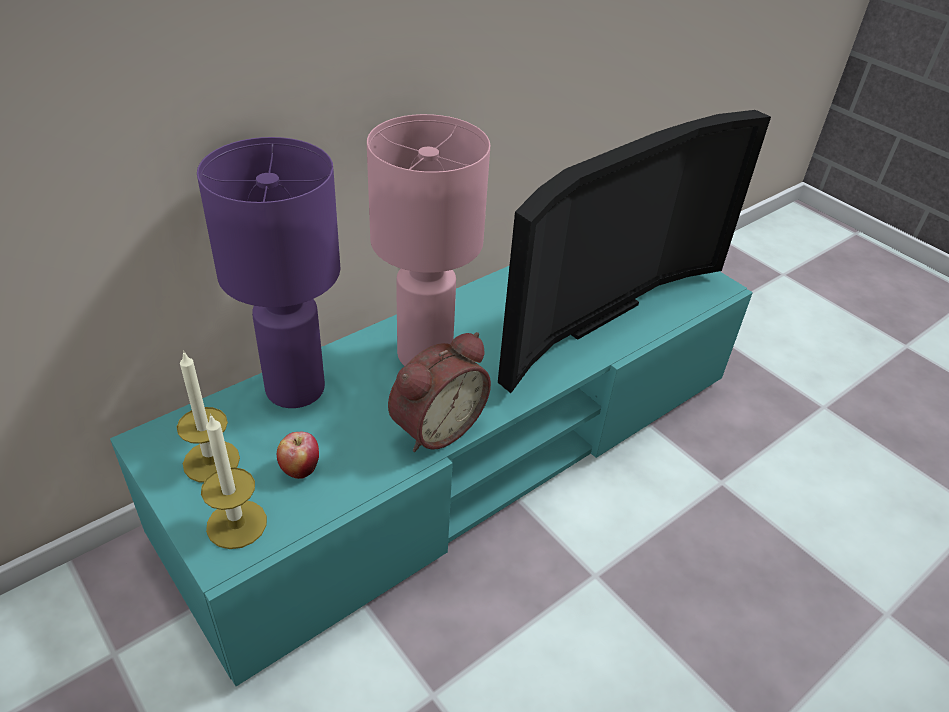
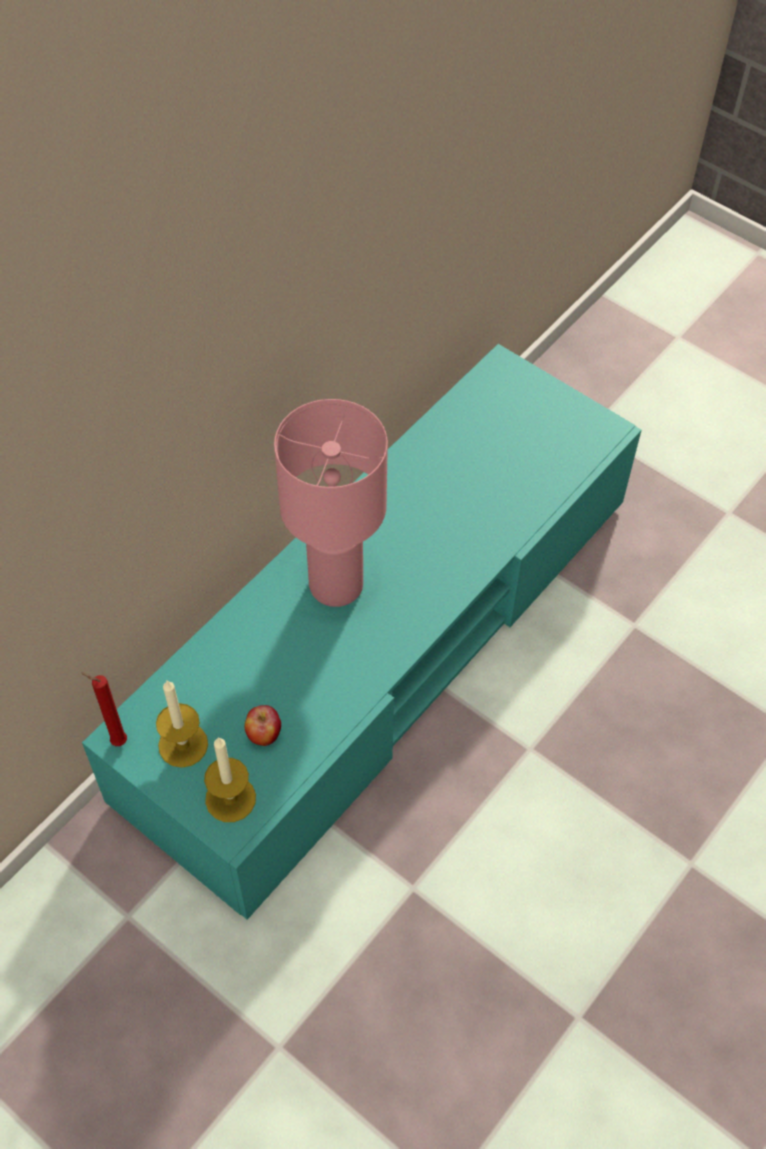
camera: 10 degrees left, 15 degrees up
purple table lamp [197,137,340,408] -> none
alarm clock [388,332,491,452] -> none
television [498,110,771,393] -> none
none -> red candle [81,672,127,746]

